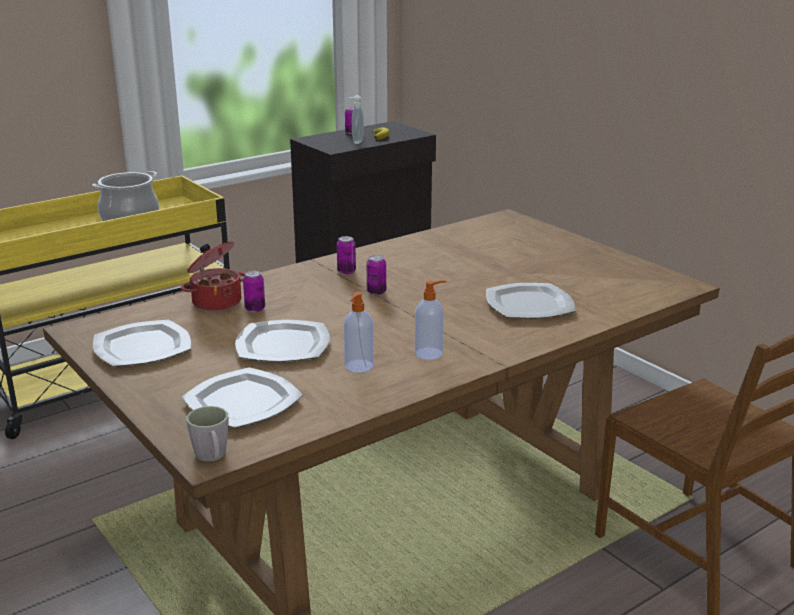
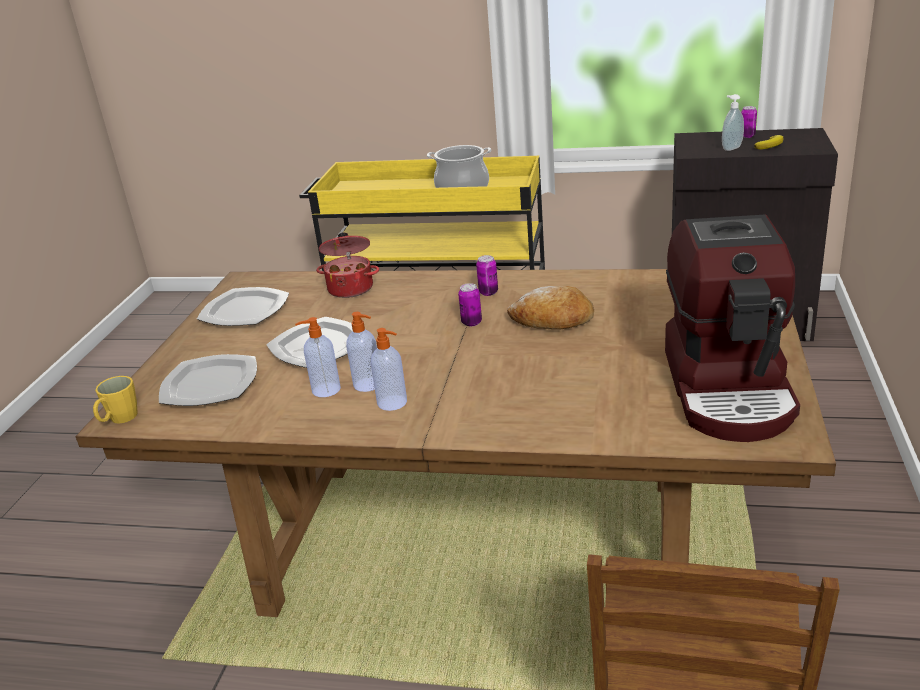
camera: 50 degrees right, 5 degrees up
grey mug [186,406,228,461] -> yellow mug [93,376,138,423]
can [243,271,265,312] -> none
plate [486,283,576,318] -> none
none -> soap dispenser [346,312,377,392]
none -> bread [507,286,594,329]
none -> coffee machine [665,215,800,442]

